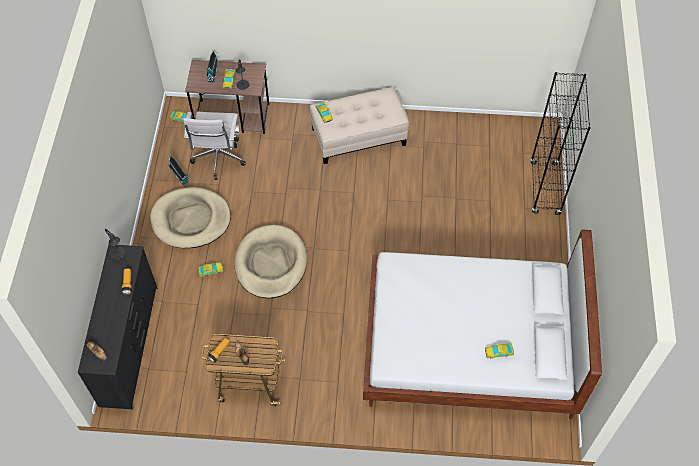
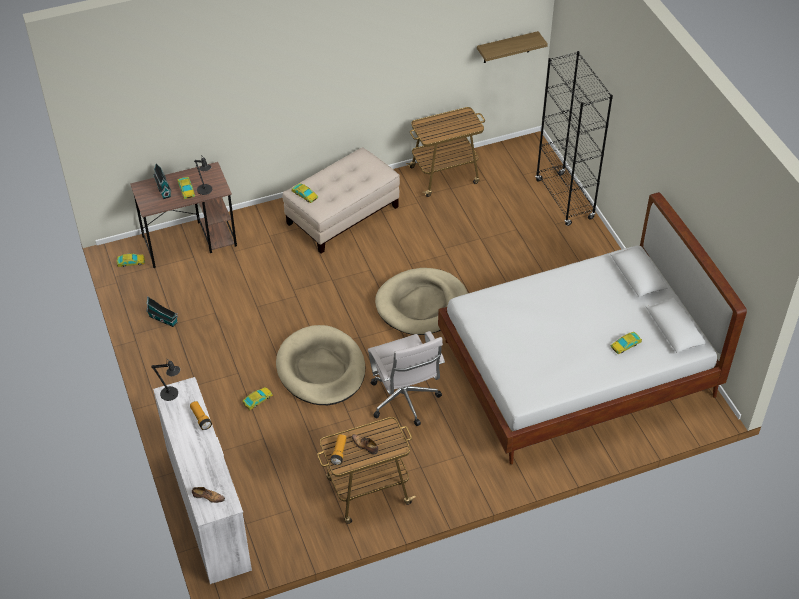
camera: 25 degrees left, 10 degrees down
black dresser [78,244,157,409] -> white dresser [153,377,252,584]
beige dog bed [150,187,231,248] -> beige dog bed moved to [375,268,468,335]
white office chair [183,112,246,180] -> white office chair moved to [368,331,445,426]
none -> cart [406,107,485,197]
none -> shelf [477,31,548,63]

